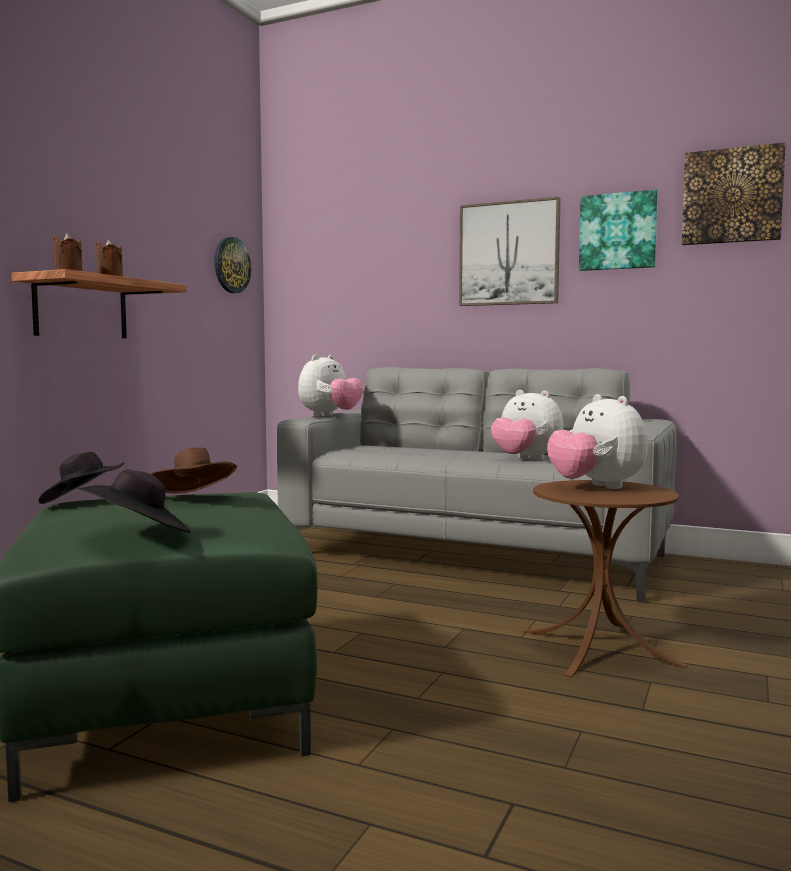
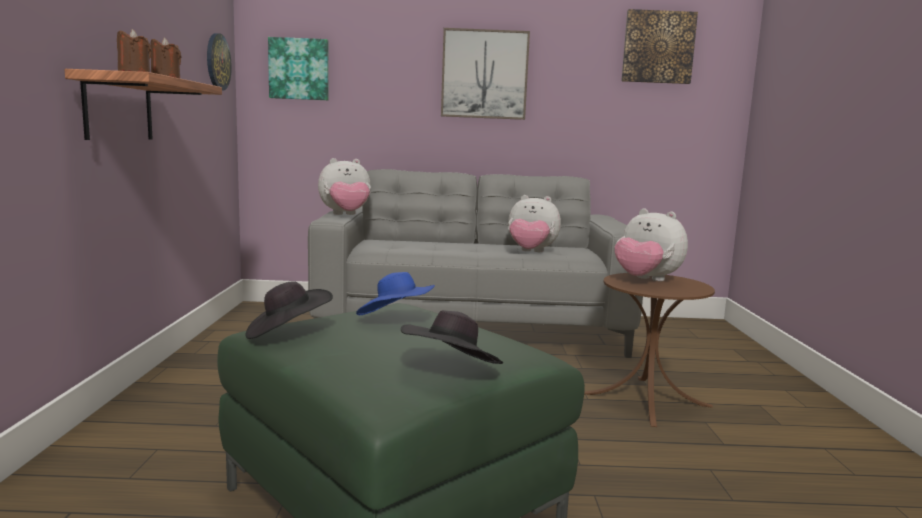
camera: 25 degrees left, 5 degrees up
brown hat [150,447,237,493] -> blue hat [356,272,435,315]
plush toy [298,355,363,417] -> plush toy turned 60 degrees clockwise [318,158,371,215]
picture [579,190,658,271] -> picture moved to [268,37,329,100]

